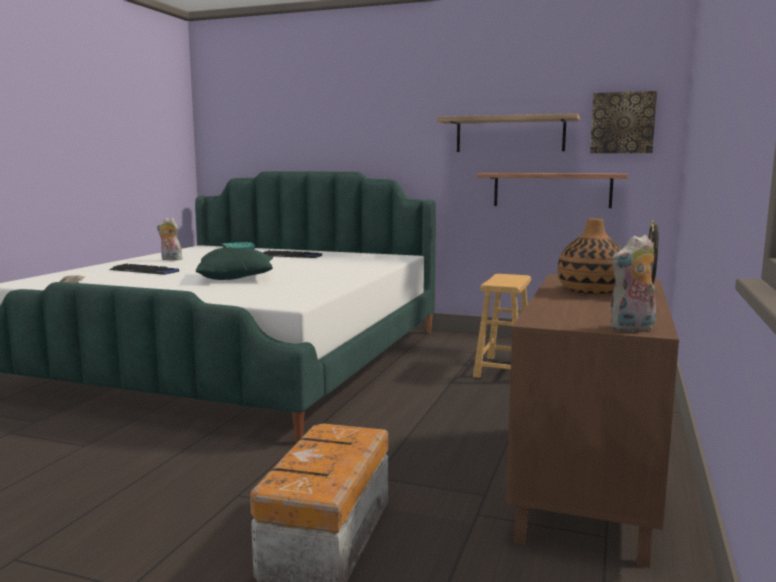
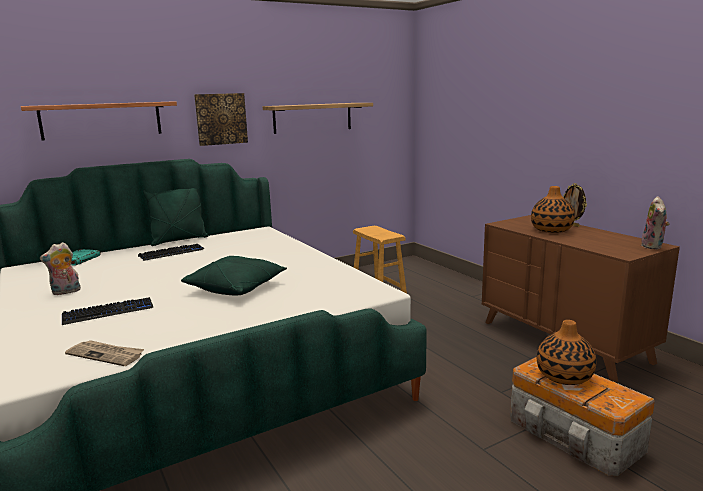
camera: 50 degrees left, 5 degrees up
shelf [477,173,628,208] -> shelf moved to [21,102,177,140]
picture [590,91,657,153] -> picture moved to [194,93,248,146]
none -> green pillow [143,188,208,246]
none -> vase [537,320,596,385]

